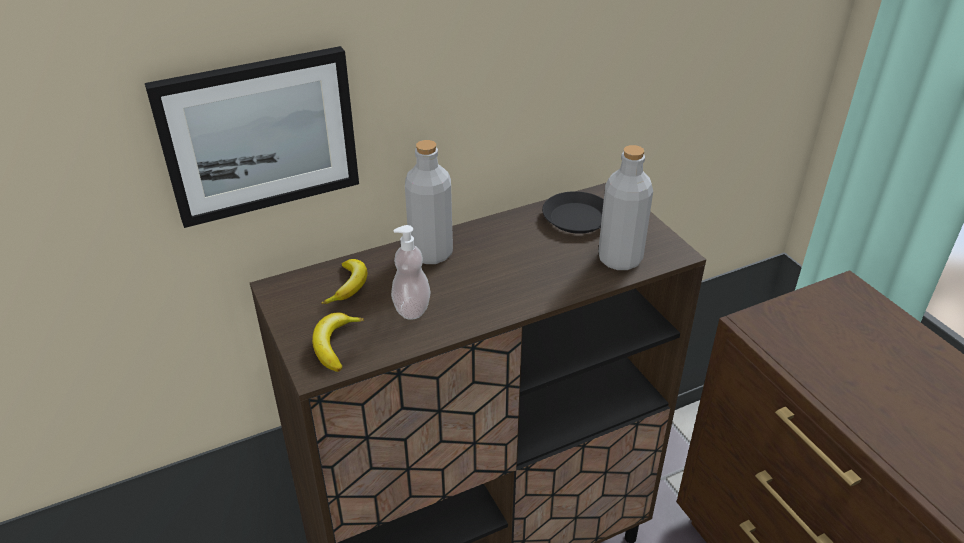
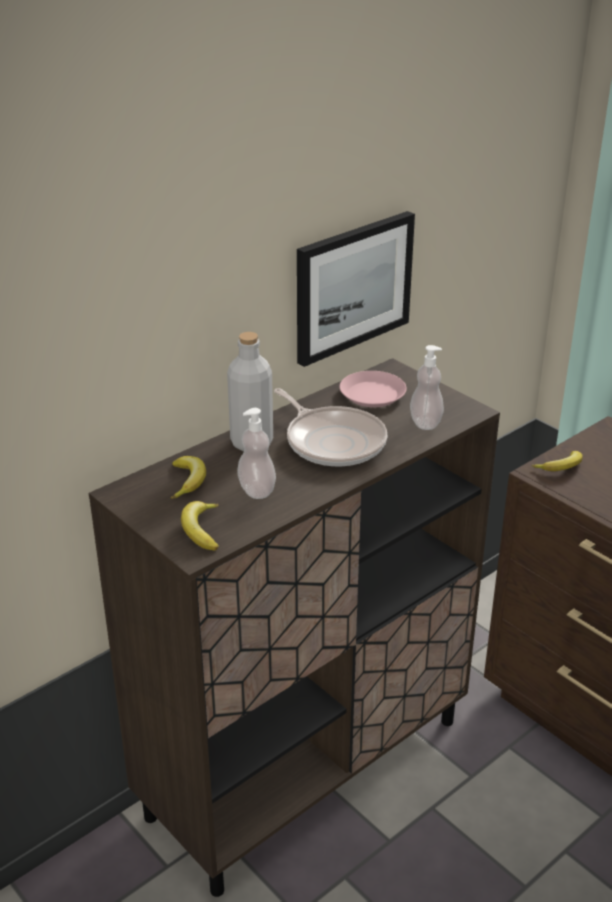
camera: 15 degrees left, 5 degrees down
picture [145,46,359,228] -> picture moved to [297,211,415,367]
black plate [542,191,604,234] -> pink plate [340,371,407,407]
grey bottle [598,145,653,270] -> soap dispenser [410,345,444,430]
none -> frying pan [274,388,387,467]
none -> banana [531,451,583,471]

